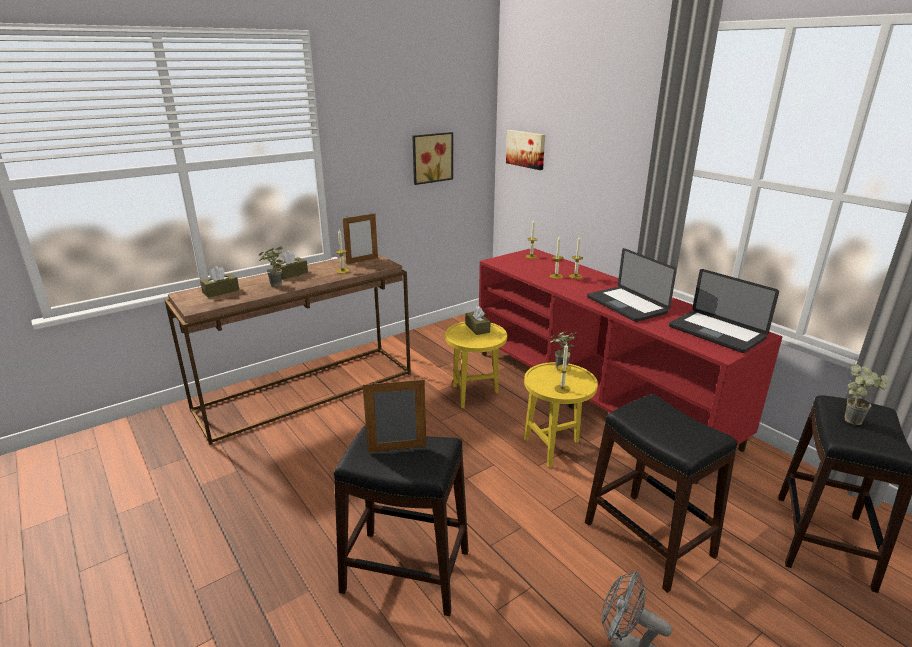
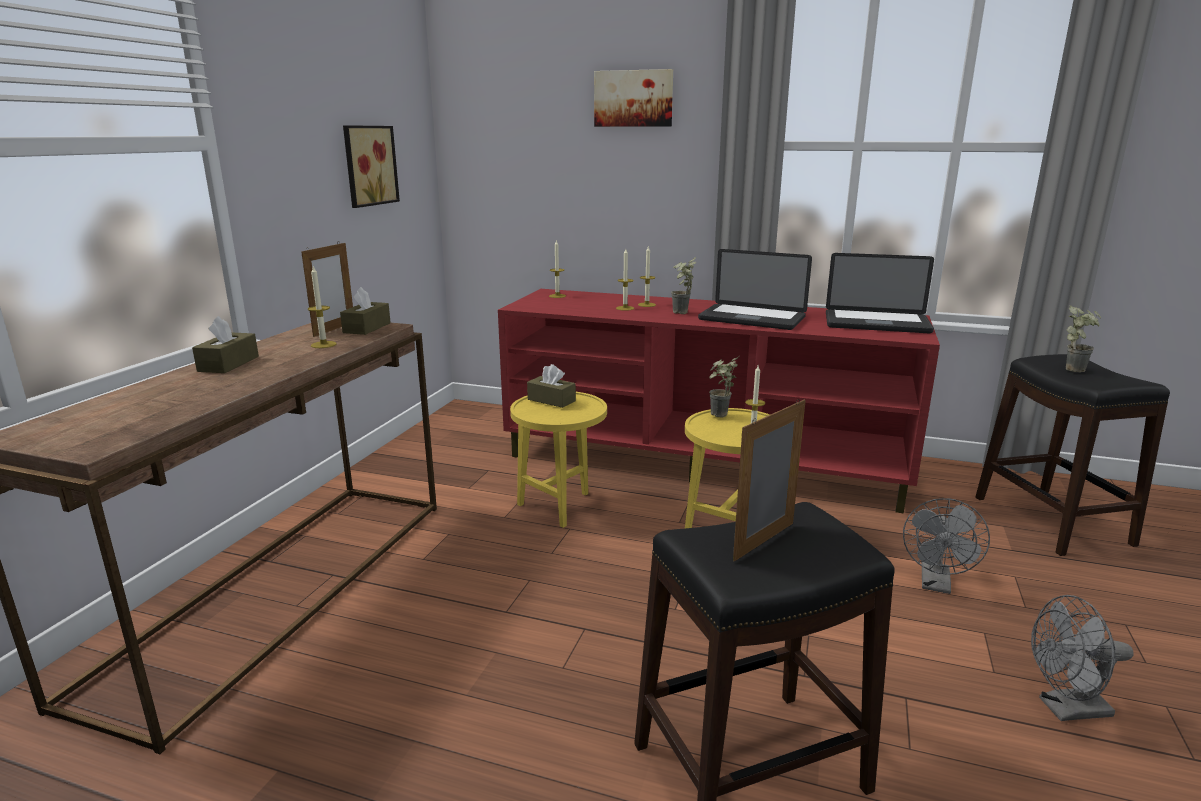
camera: 35 degrees left, 5 degrees down
brown tissue box [200,266,239,298] -> brown tissue box moved to [340,287,391,335]
potted plant [259,246,283,287] -> potted plant moved to [671,257,697,314]
picture [506,130,545,170] -> picture moved to [594,69,673,127]
black stool [585,394,737,593] -> grey fan [903,498,990,594]

